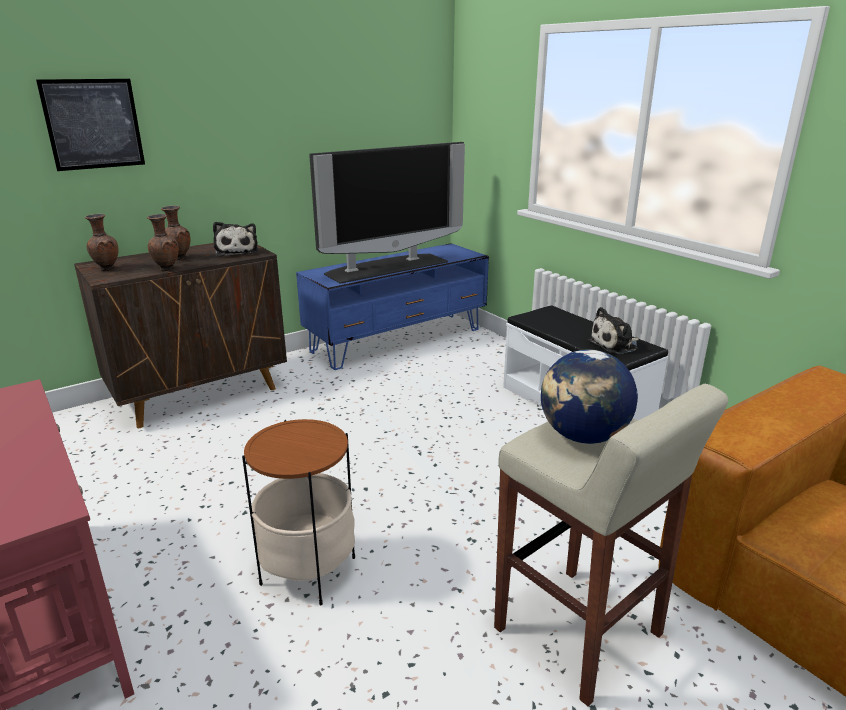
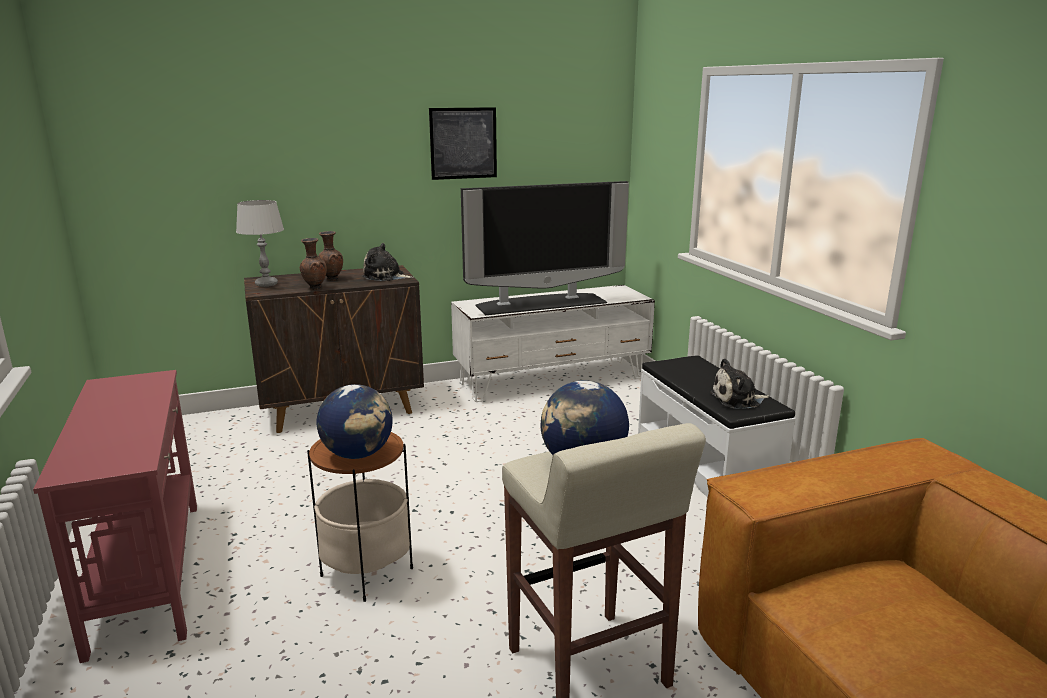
camera: 15 degrees right, 5 degrees down
picture [36,79,145,171] -> picture moved to [429,107,497,180]
brown vase [85,214,119,271] -> grey table lamp [236,200,284,287]
plush toy [213,221,258,257] -> plush toy turned 105 degrees clockwise [362,243,414,281]
blue tv stand [296,243,489,370] -> white tv stand [451,285,655,402]
none -> globe [316,384,392,459]

